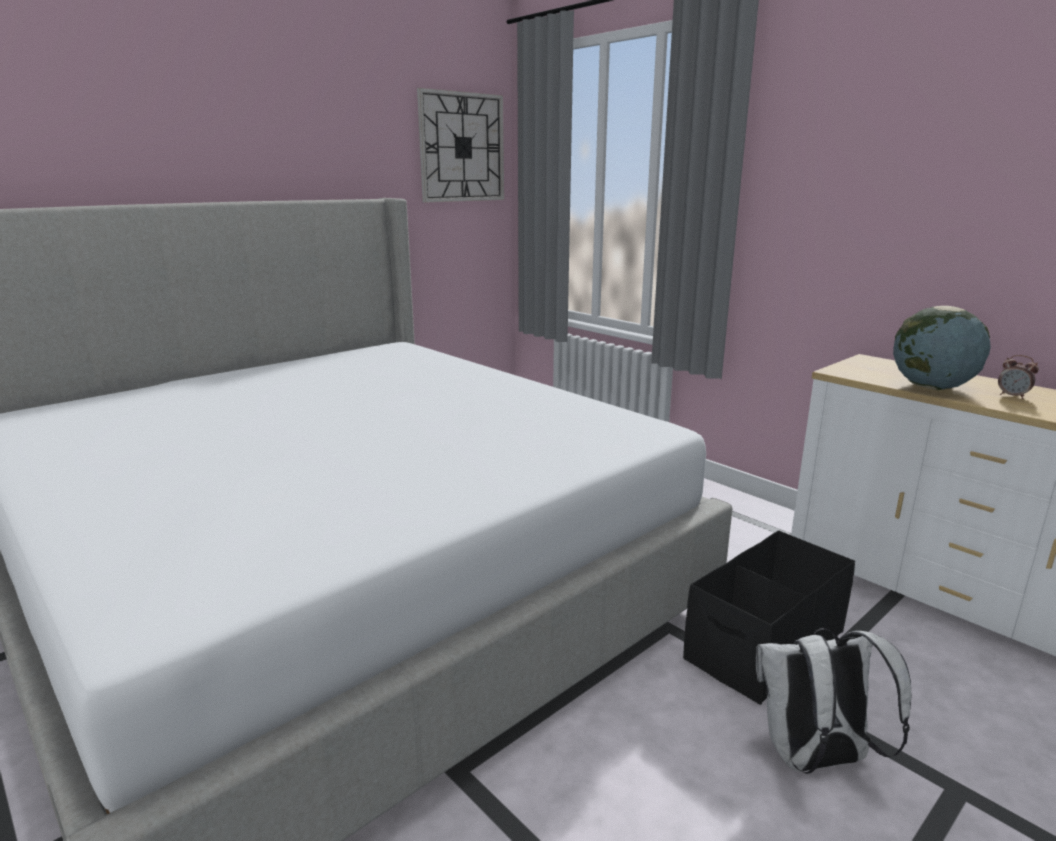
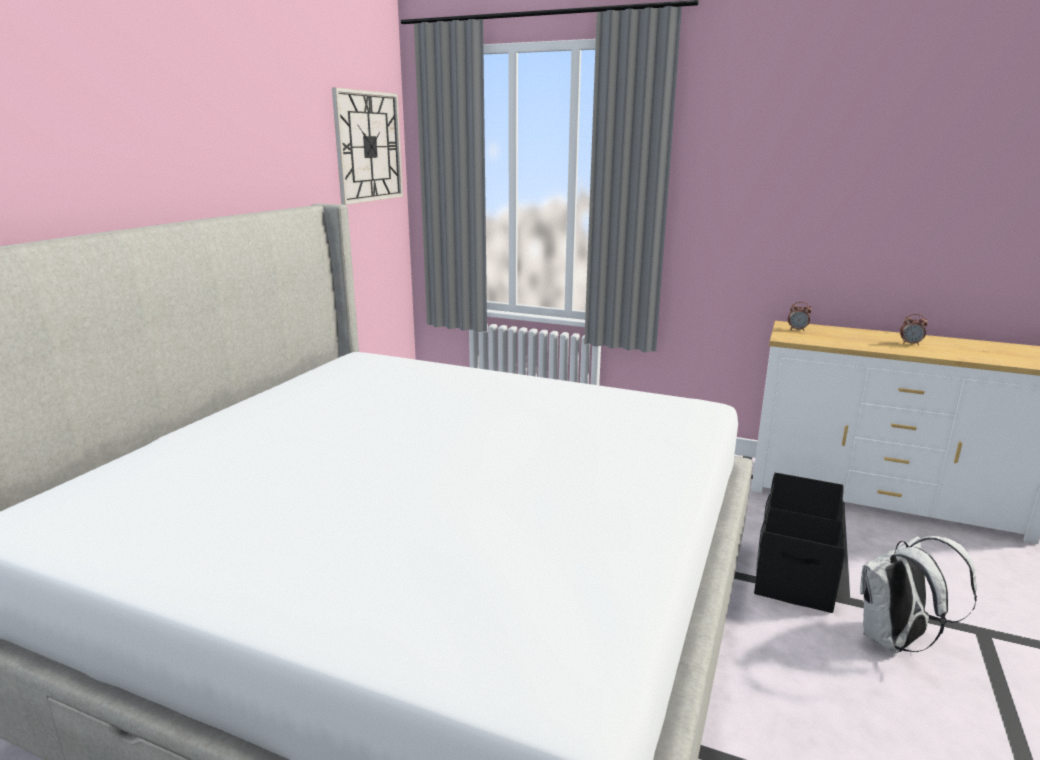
camera: 25 degrees left, 0 degrees up
globe [893,306,991,390] -> none
none -> alarm clock [788,302,812,330]

